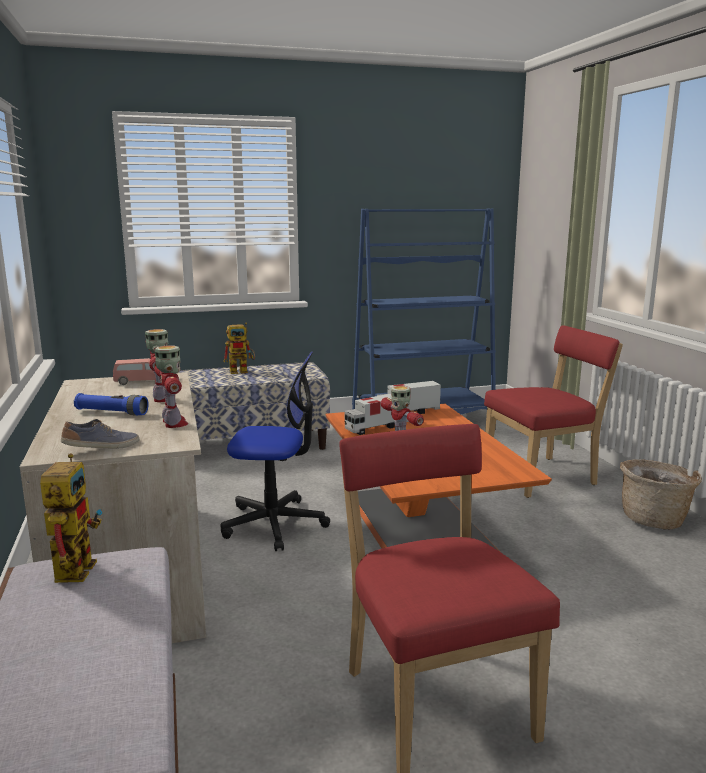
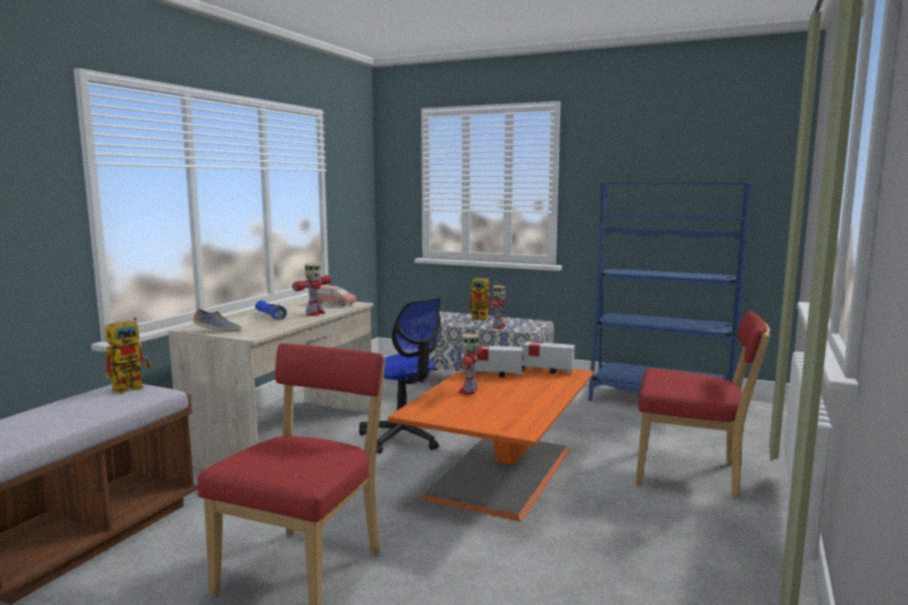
camera: 40 degrees right, 5 degrees down
toy robot [154,346,188,428] -> toy robot moved to [489,285,506,329]
basket [620,459,702,529] -> none

